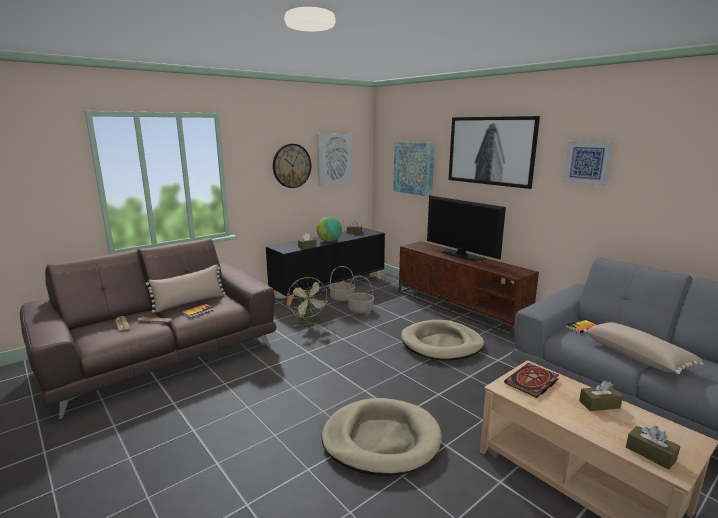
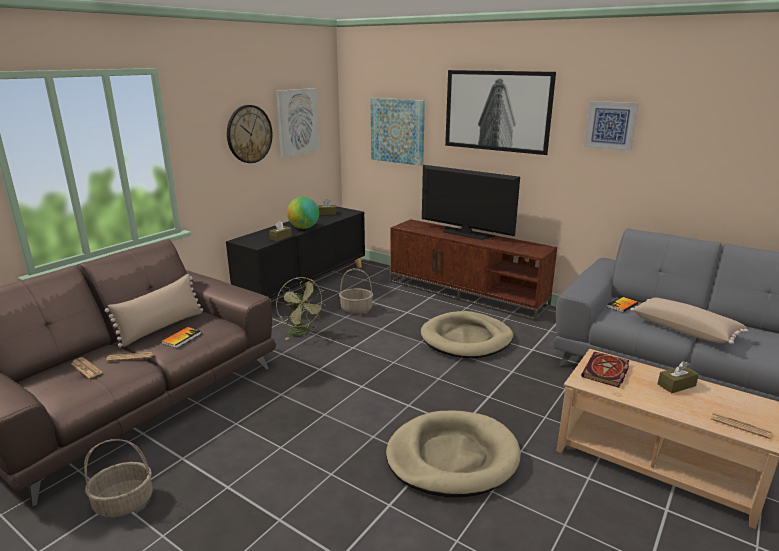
camera: 15 degrees left, 5 degrees up
basket [329,266,356,301] -> basket moved to [84,439,153,517]
brown tissue box [626,426,680,470] -> newspaper [711,413,772,439]

